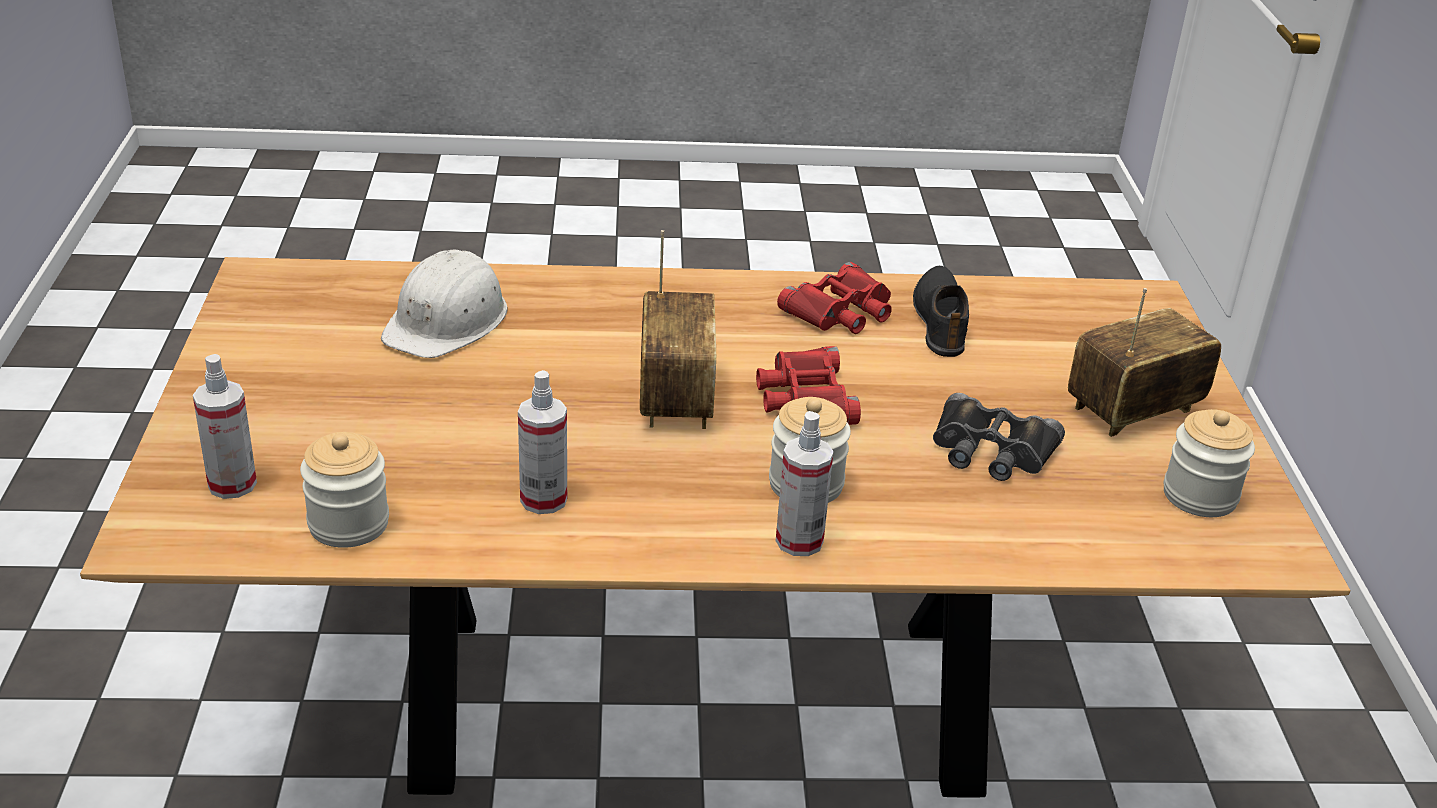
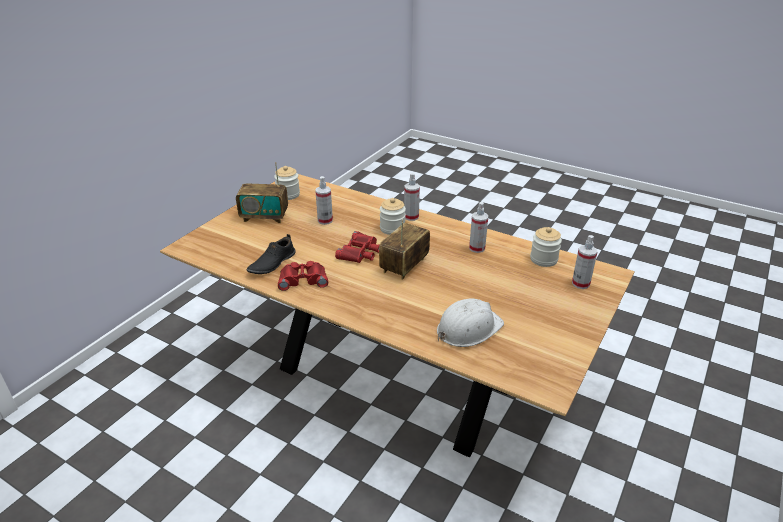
camera: 145 degrees left, 0 degrees up
black binoculars [933,393,1065,481] -> spray bottle [315,176,333,225]

